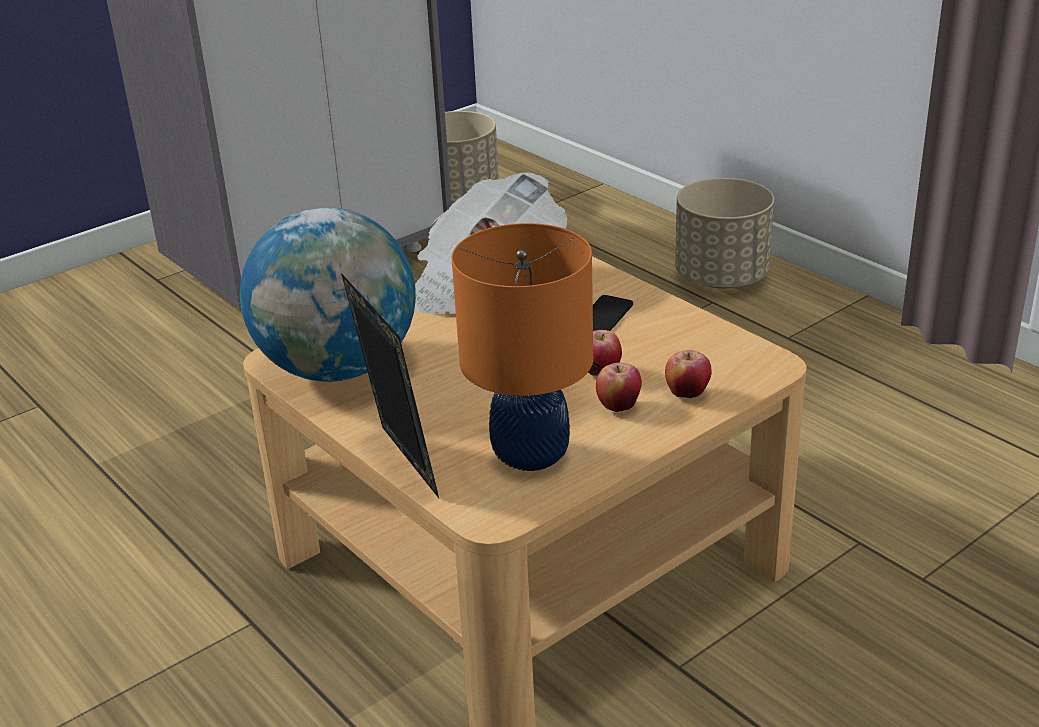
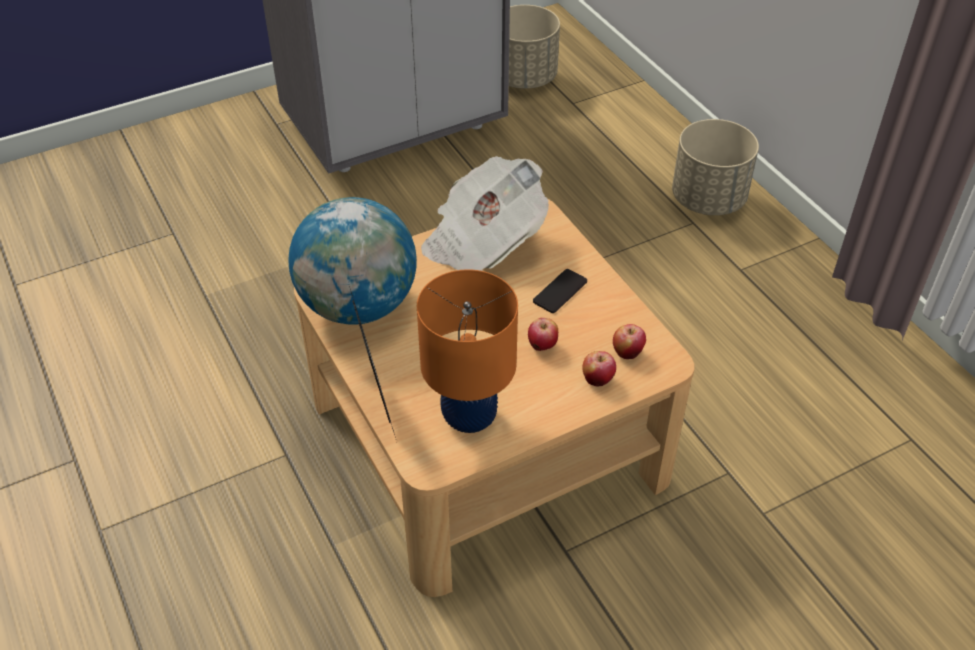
camera: 10 degrees right, 15 degrees up
apple [596,362,642,412] -> apple moved to [613,324,646,359]

